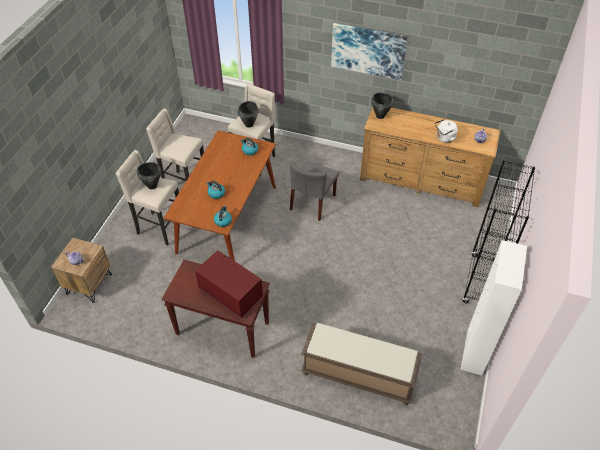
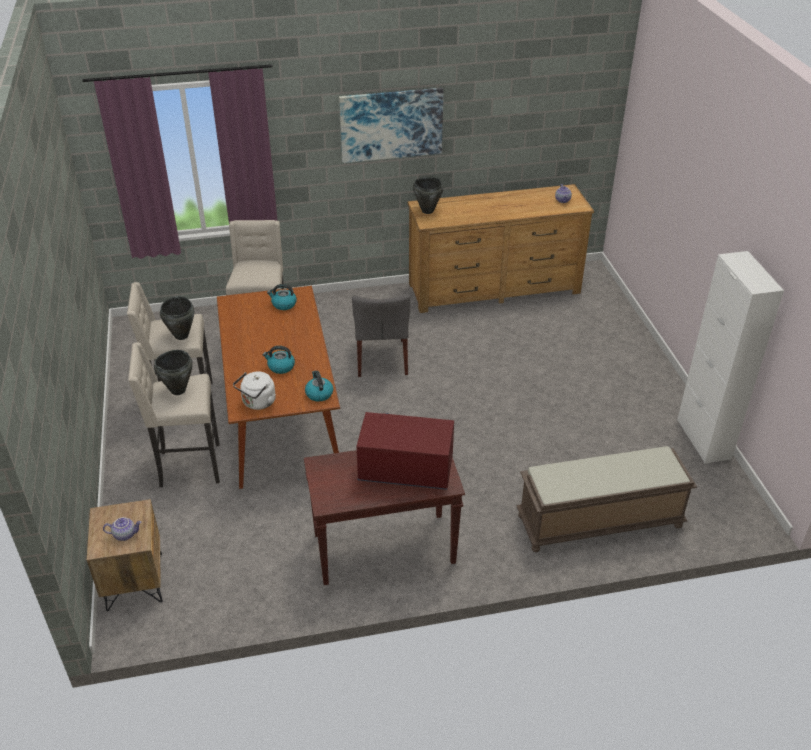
camera: 30 degrees left, 10 degrees down
black cooking pot [238,101,259,128] -> black cooking pot moved to [160,296,195,340]
white kettle [434,119,458,143] -> white kettle moved to [233,372,275,410]
black bookcase [462,160,536,303] -> none

